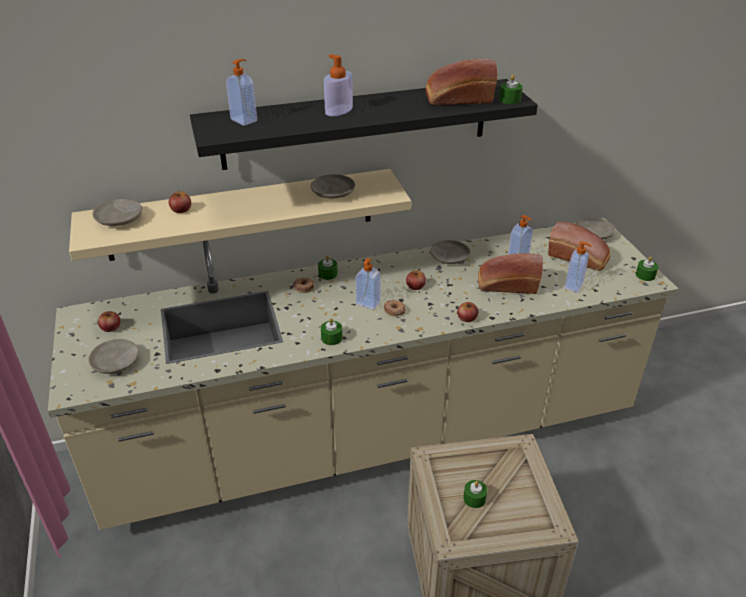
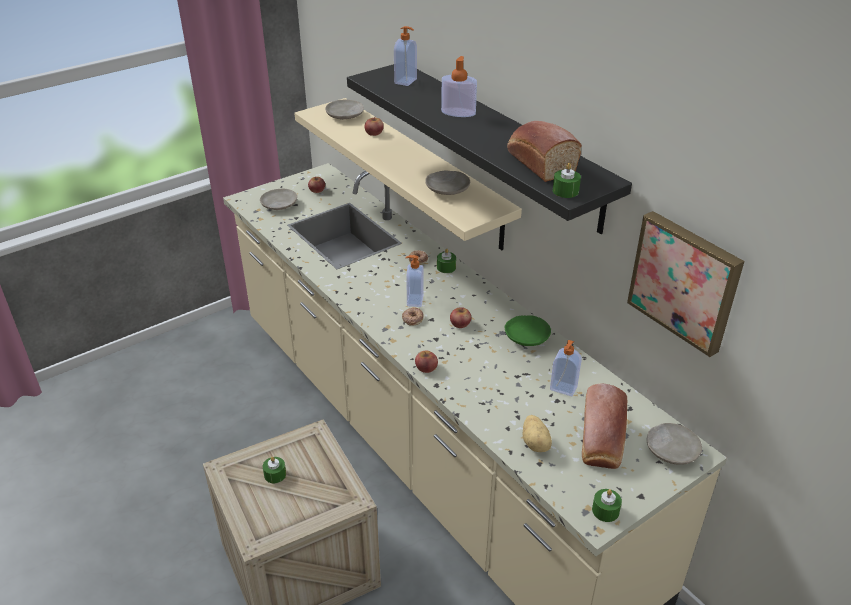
camera: 70 degrees right, 0 degrees up
green candle [321,318,342,345] -> none
beige plate [430,240,471,264] -> green plate [505,315,551,346]
bread [478,253,543,294] -> none
soap dispenser [564,242,592,293] -> potato [522,415,552,452]
none -> picture [627,211,744,357]

